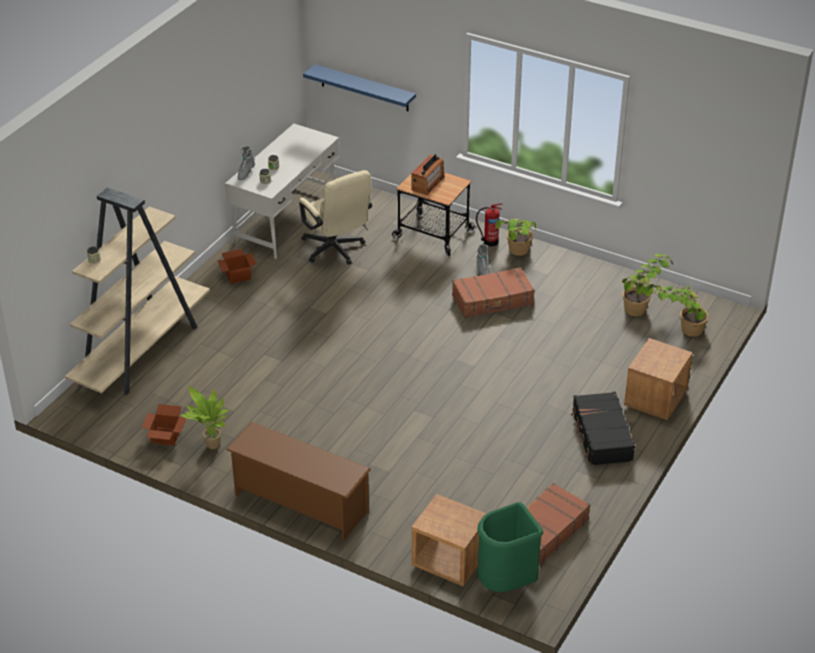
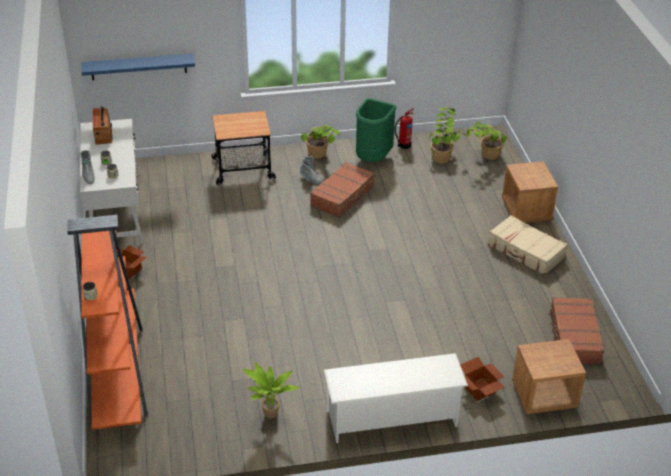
camera: 40 degrees left, 0 degrees up
beige bookcase [65,187,210,395] -> orange bookcase [67,215,148,430]
cardboard box [142,404,186,446] -> cardboard box moved to [460,357,505,401]
brown shoe rack [226,422,371,540] -> white shoe rack [324,353,468,443]
beige office chair [299,170,372,265] -> none
radio [412,154,445,195] -> radio moved to [93,106,112,145]
fire extinguisher [476,203,502,246] -> fire extinguisher moved to [395,108,414,149]
green trash can [477,502,543,592] -> green trash can moved to [356,98,397,162]
black suitcase [571,392,635,466] -> beige suitcase [488,215,568,275]

